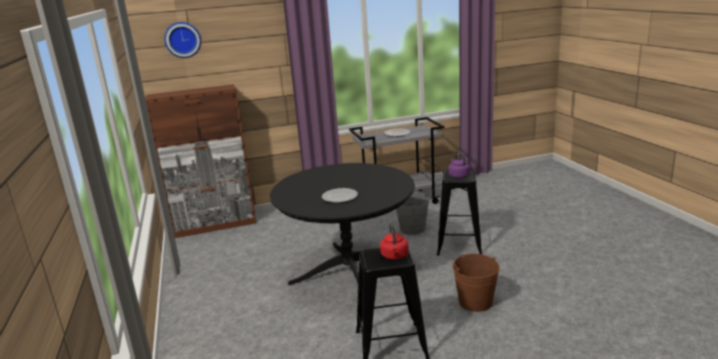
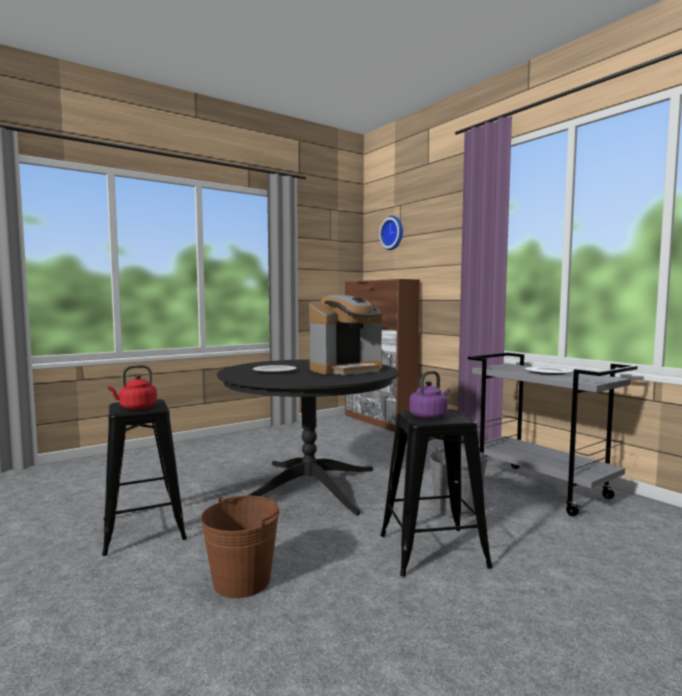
camera: 70 degrees right, 15 degrees down
none -> coffee machine [309,295,382,375]

